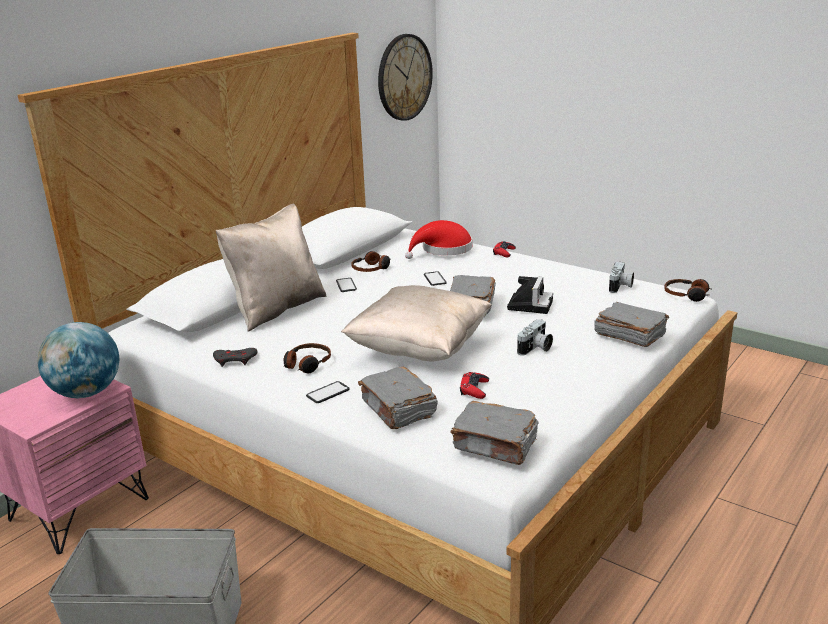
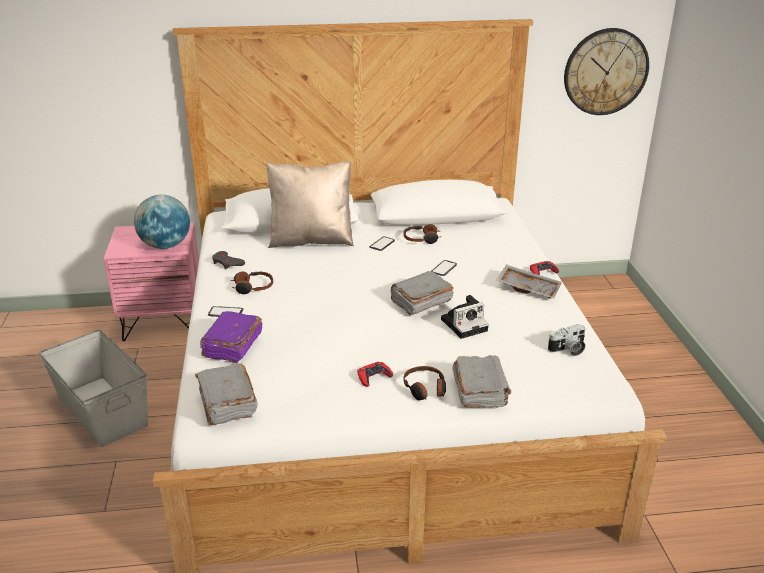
camera: 45 degrees right, 5 degrees up
beige pillow [341,285,492,362] -> none
grey book [358,366,438,429] -> purple book [200,311,262,363]
red hat [405,220,472,259] -> none
red game controller [460,372,489,399] -> red game controller moved to [357,362,393,387]
camera [517,319,553,356] -> none
headphones [664,279,713,302] -> headphones moved to [403,366,446,401]
none -> grey tray [497,265,562,299]

